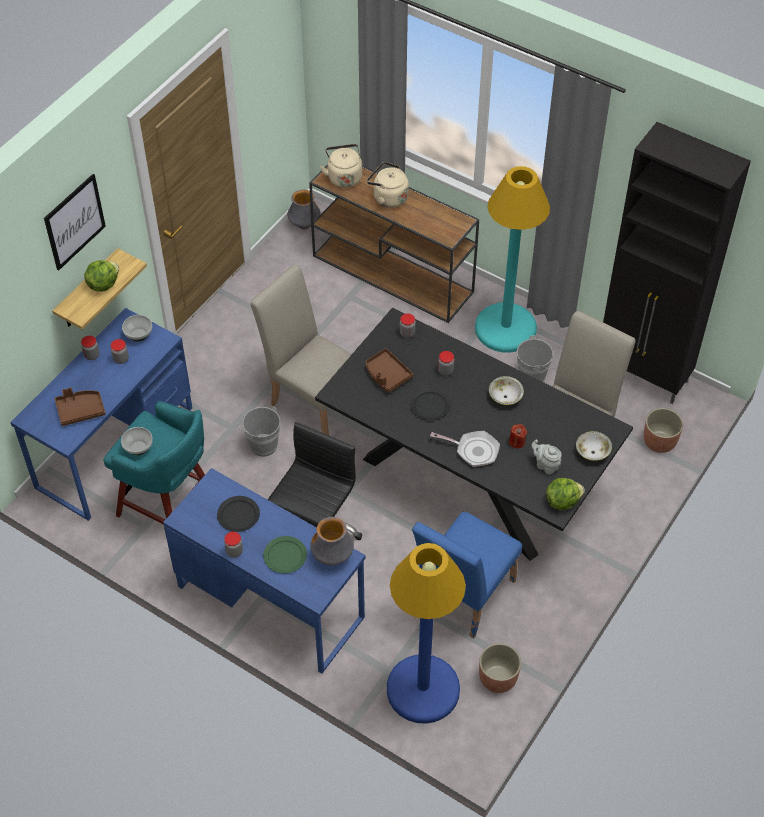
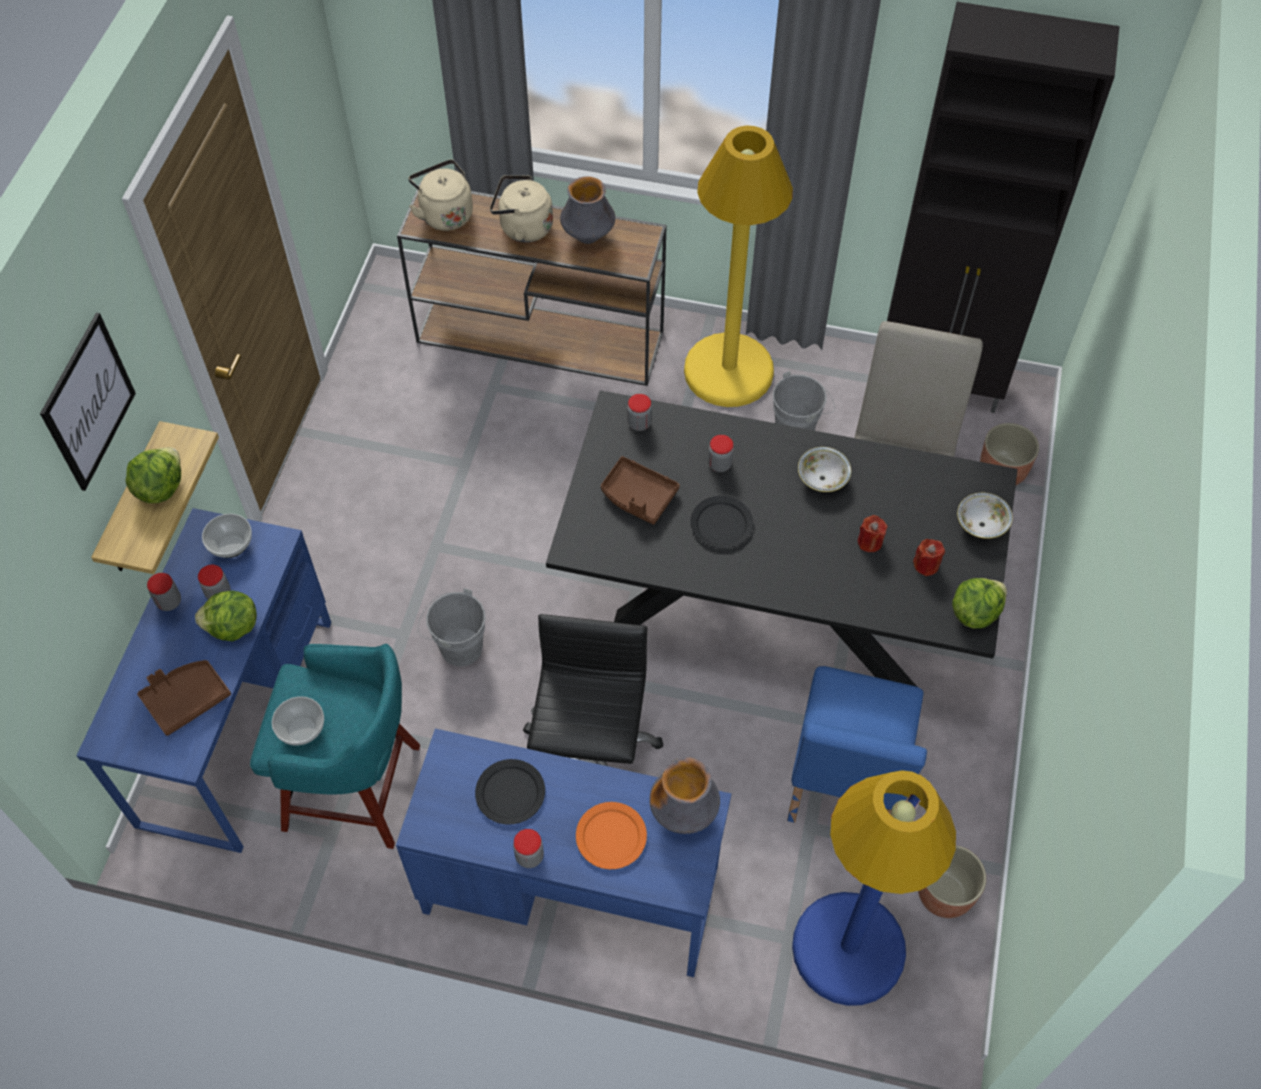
camera: 20 degrees left, 5 degrees up
beige chair [250,265,352,435] -> none
green plate [263,536,307,573] -> orange plate [576,802,647,869]
vase [288,190,321,229] -> vase moved to [560,176,615,244]
frying pan [430,431,500,467] -> none
turquoise floor lamp [475,166,550,353] -> yellow floor lamp [684,126,793,407]
grey teapot [531,440,562,474] -> red candle [913,539,945,576]
none -> lettuce [195,591,257,642]

